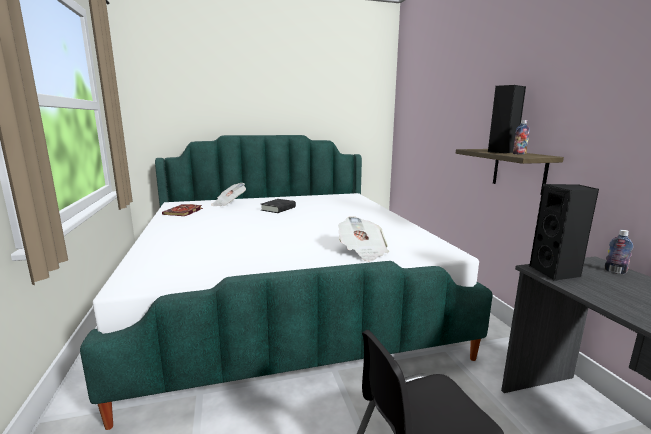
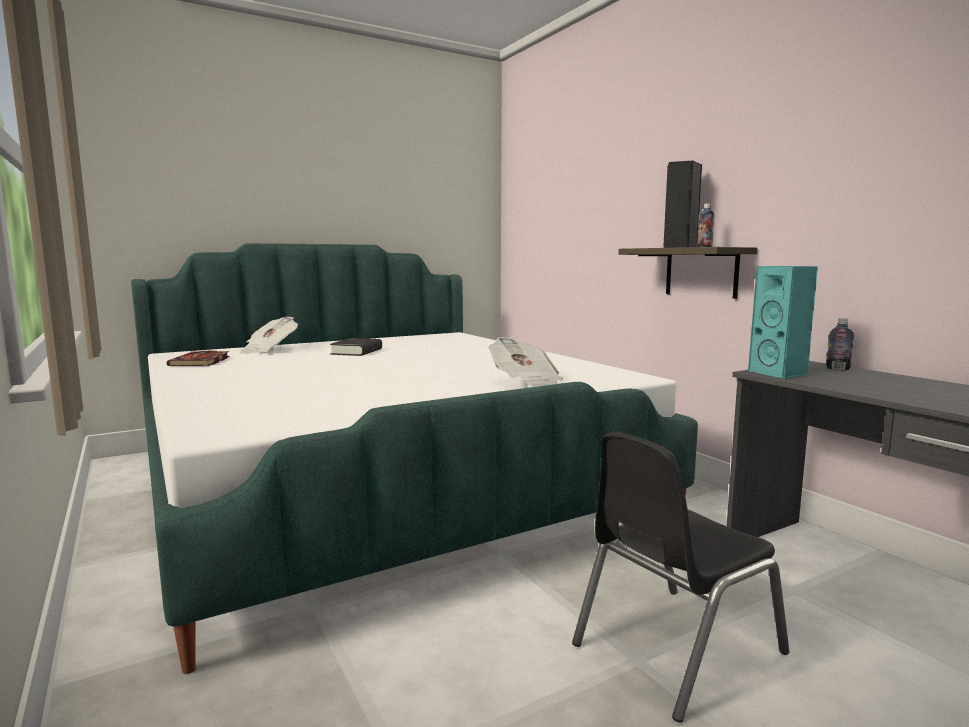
camera: 15 degrees left, 5 degrees down
black speaker [529,184,599,281] -> turquoise speaker [748,266,818,379]

